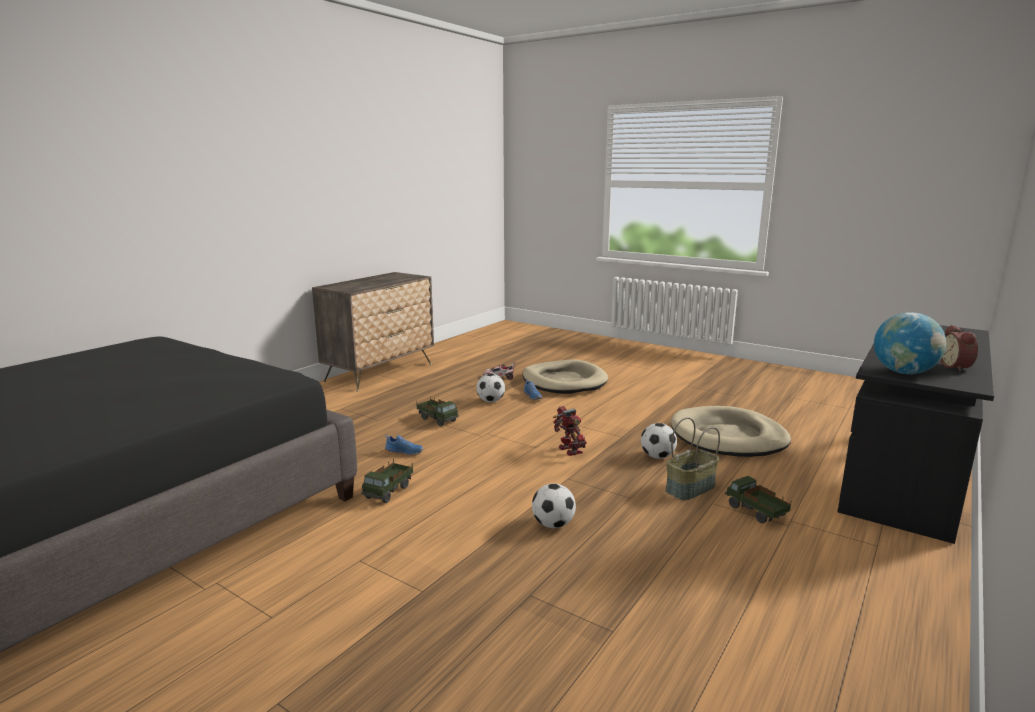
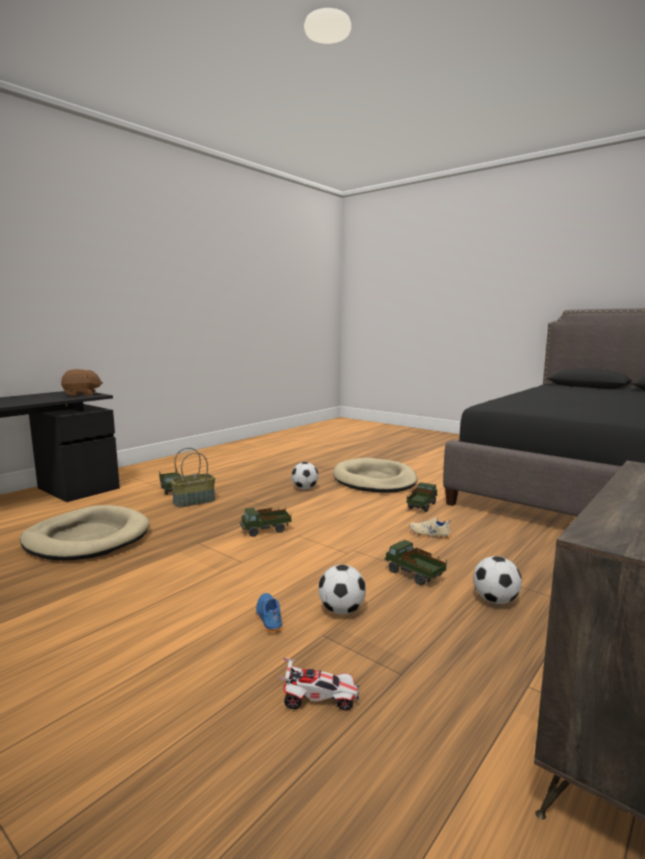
camera: 175 degrees left, 5 degrees down
blue shoe [384,435,424,457] -> beige shoe [409,517,451,539]
beige dog bed [522,359,608,394] -> beige dog bed moved to [333,458,417,493]
toy robot [553,406,587,456] -> toy truck [240,506,291,537]
football [641,423,677,459] -> football moved to [473,556,522,604]
globe [874,312,946,374] -> brown plush toy [61,369,103,396]
alarm clock [940,325,978,372] -> none

